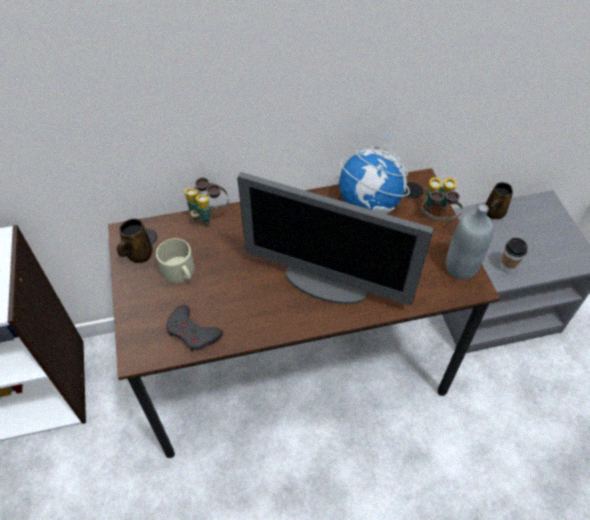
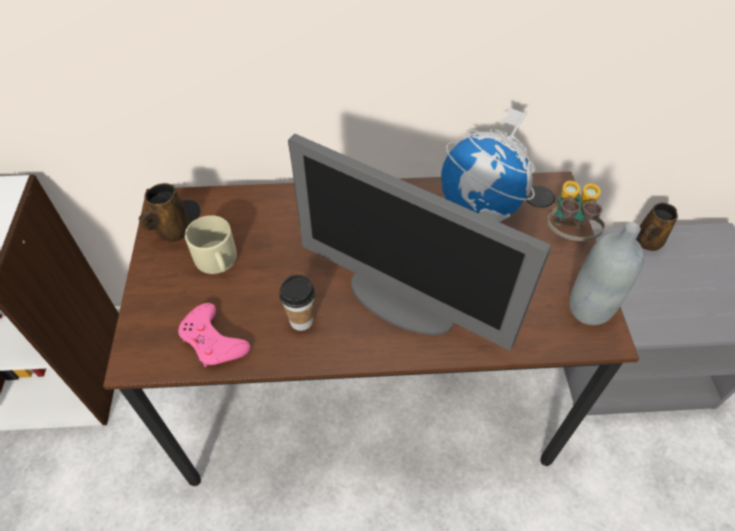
camera: 10 degrees right, 0 degrees up
grey game controller [166,305,223,352] -> pink game controller [178,303,250,367]
binoculars [185,177,229,227] -> none
cup [500,238,528,273] -> cup moved to [279,275,315,331]

